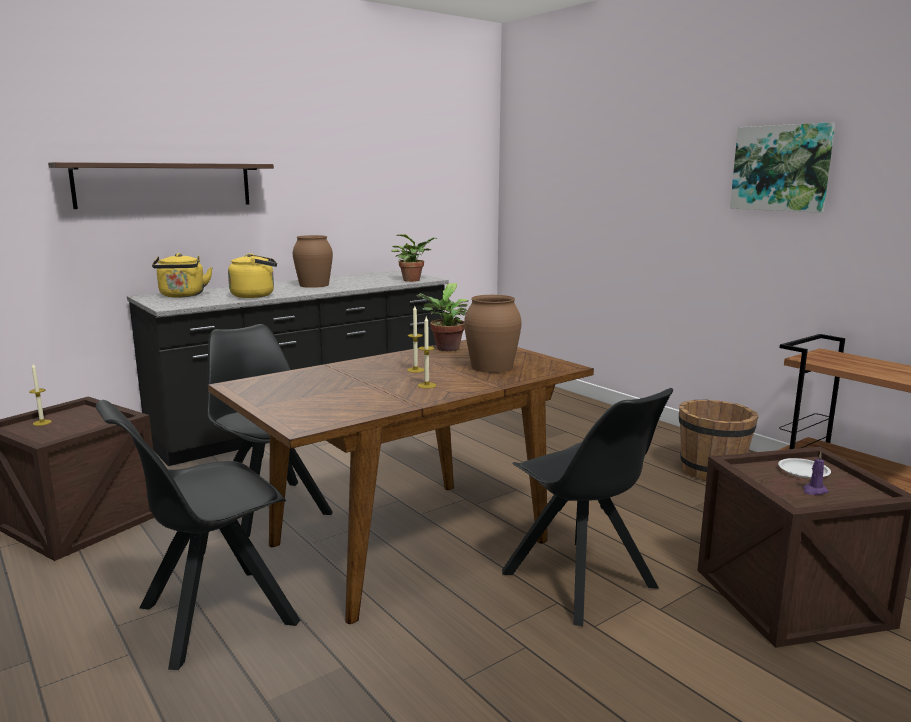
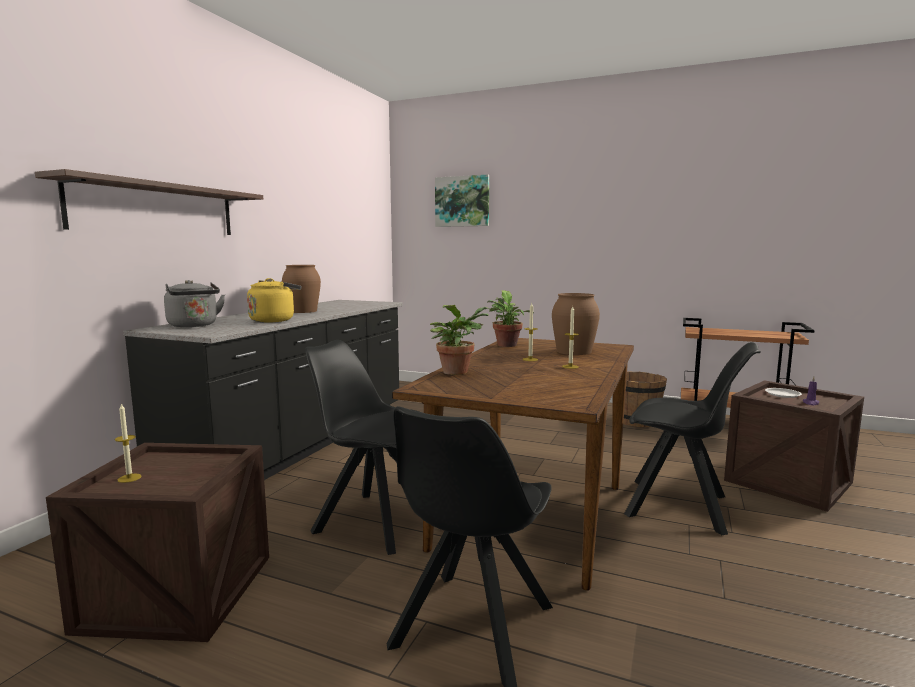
camera: 30 degrees left, 5 degrees down
yellow kettle [152,253,213,297] -> grey kettle [164,280,225,327]
potted plant [391,234,437,282] -> potted plant moved to [430,305,489,375]
picture [730,122,835,213] -> picture moved to [435,174,489,227]

